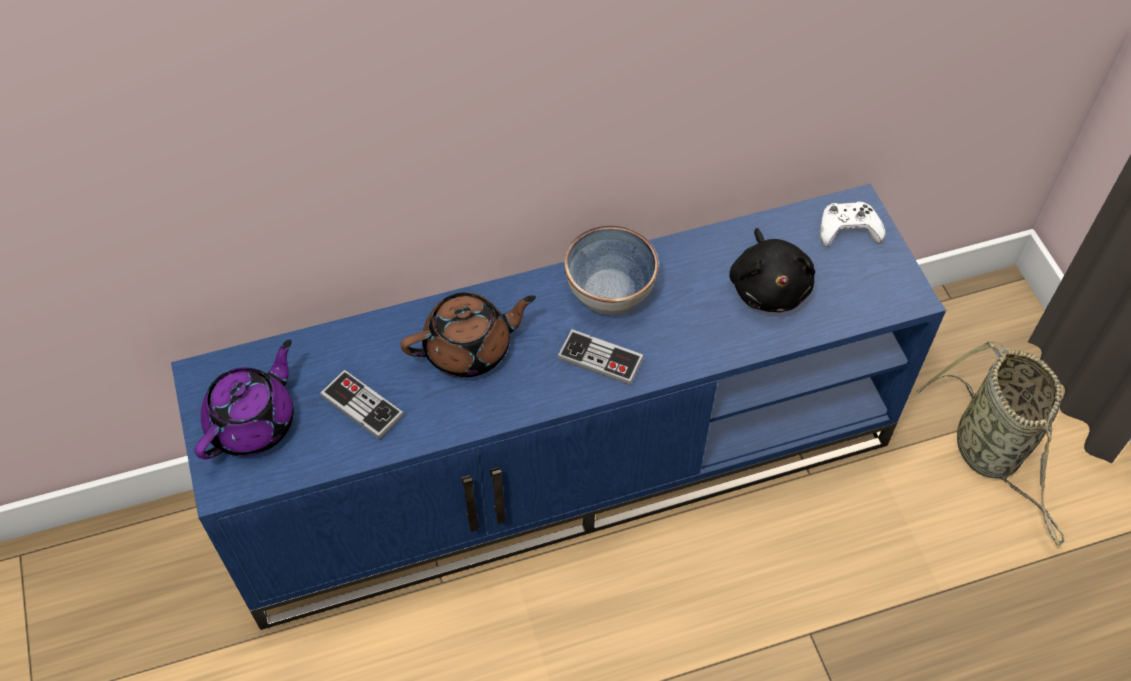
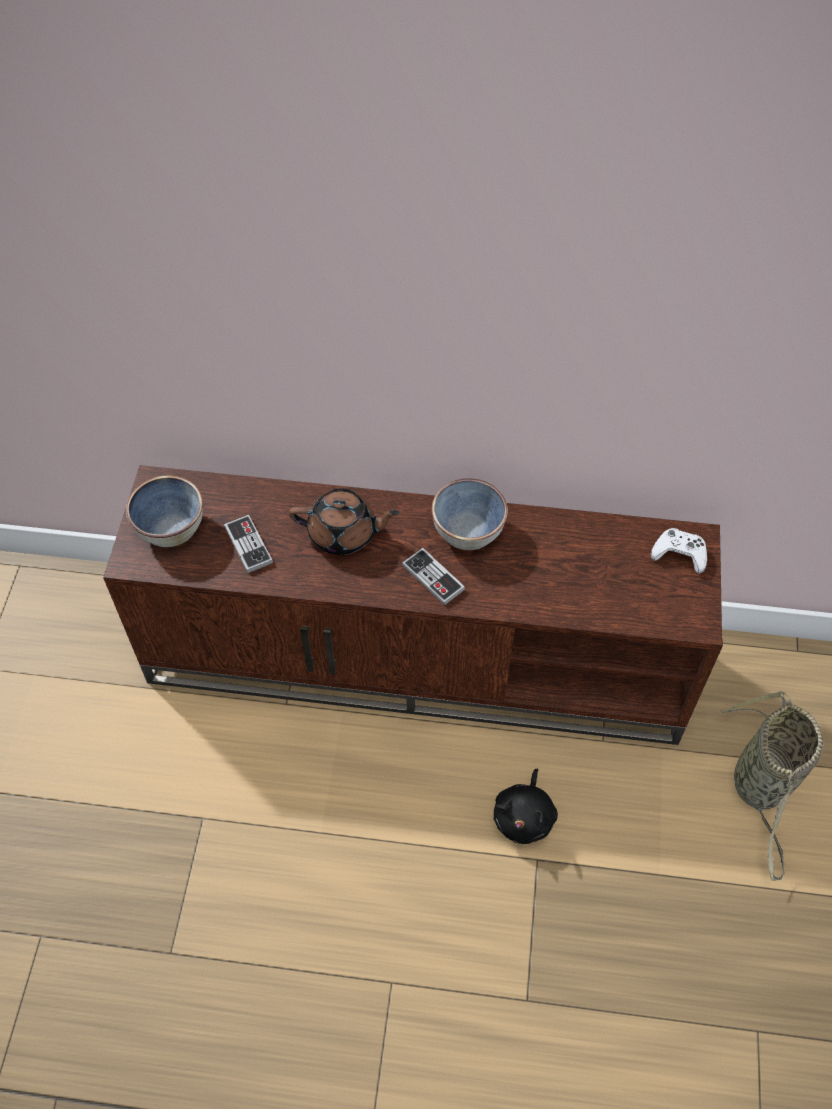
camera: 25 degrees right, 0 degrees up
blue tv stand [171,184,946,630] -> brown tv stand [103,465,723,745]
purple teapot [194,339,294,459] -> bowl [126,475,203,547]
black plush toy [729,228,815,312] -> black plush toy moved to [494,769,558,844]

